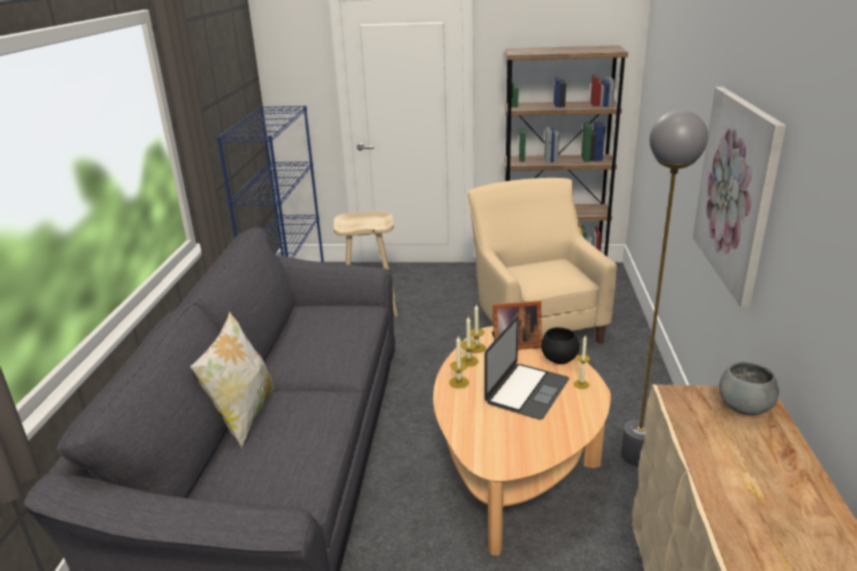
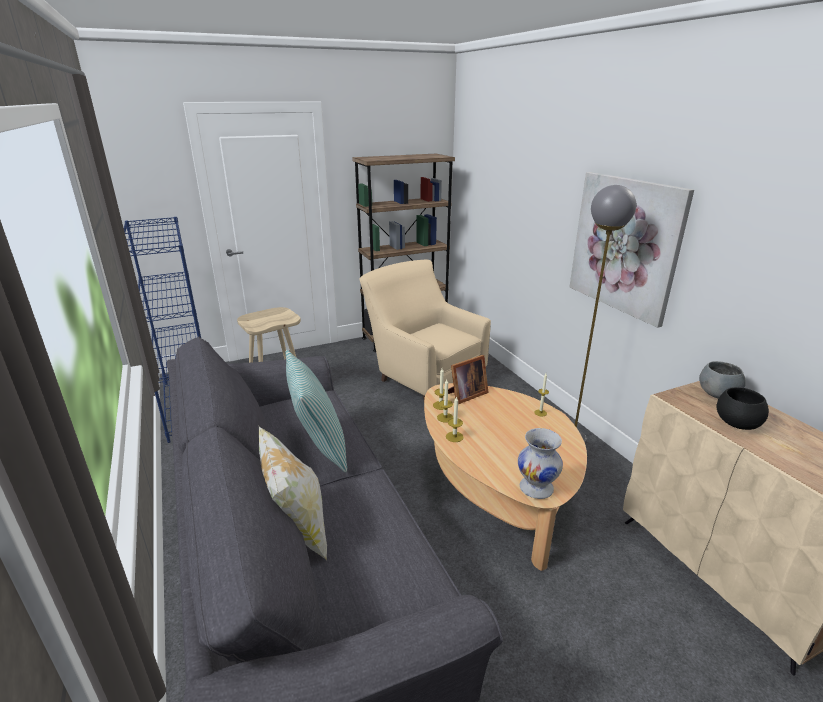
camera: 30 degrees left, 0 degrees up
laptop [484,316,569,420] -> none
black bowl [541,327,579,364] -> black bowl moved to [716,387,769,430]
none -> pillow [285,350,347,472]
none -> white vase [518,428,563,499]

